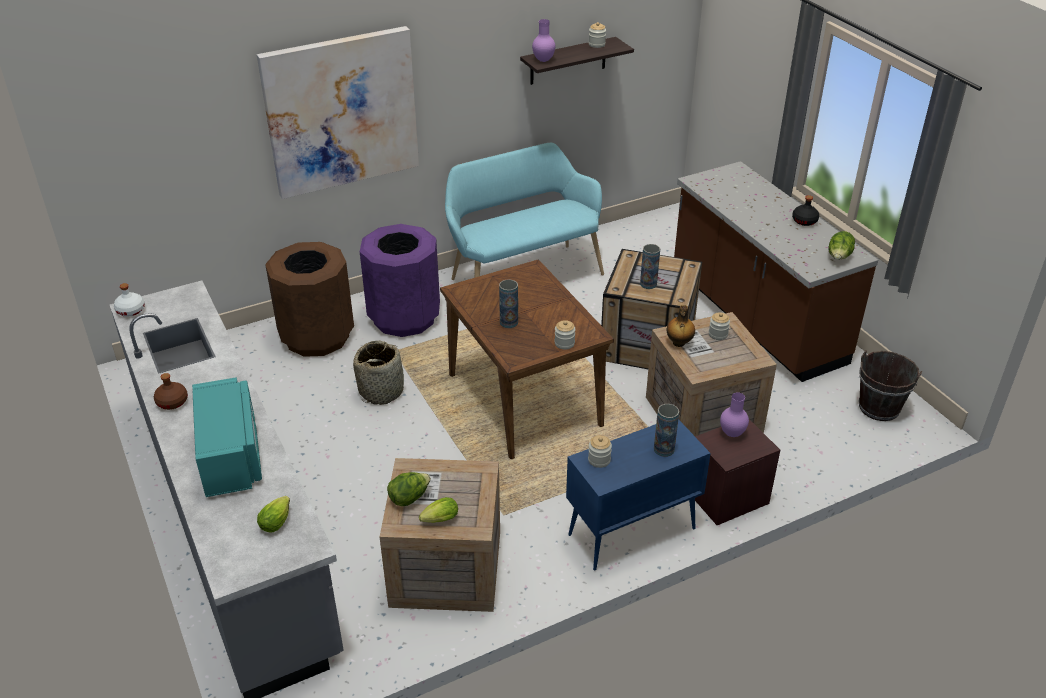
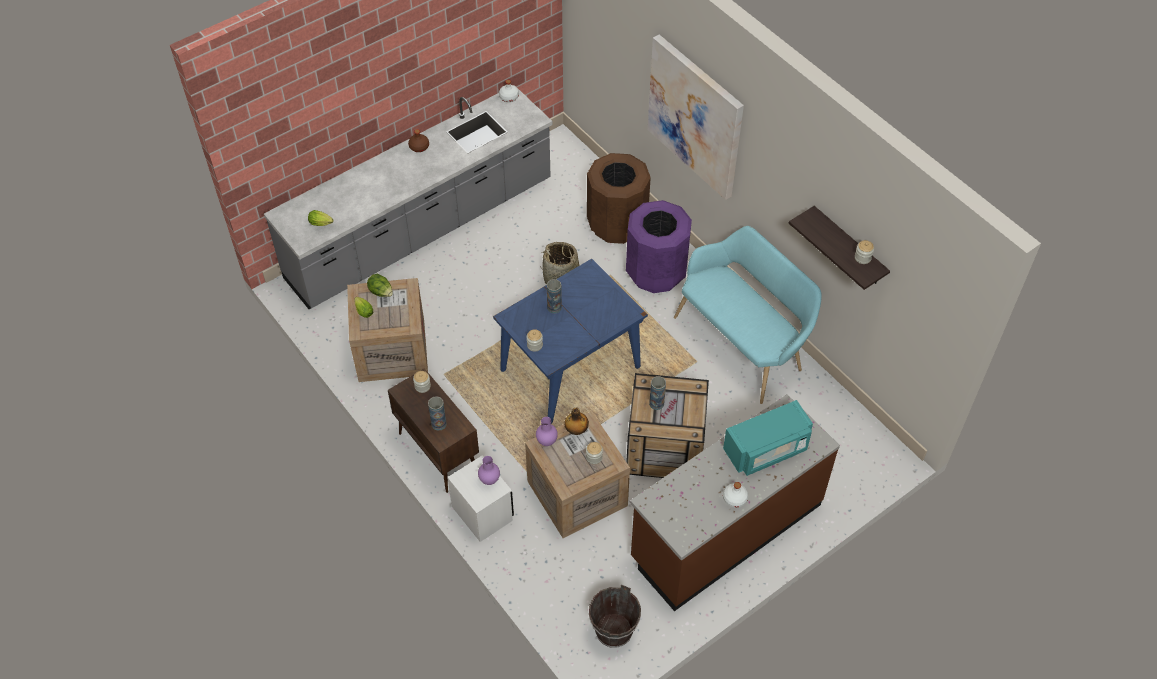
camera: 80 degrees right, 15 degrees up
turquoise microwave [192,377,262,497] -> turquoise microwave moved to [723,400,813,476]
brown dining table [440,259,614,459] -> blue dining table [493,259,648,424]
purple vase [532,19,555,62] -> purple vase moved to [536,417,558,446]
blue cabinet [566,419,711,571] -> brown cabinet [388,368,479,493]
brown nightstand [695,419,780,525] -> white nightstand [447,455,514,542]
black bottle [792,195,819,226] -> white bottle [723,482,748,507]
lettuce [829,231,855,260] -> none

